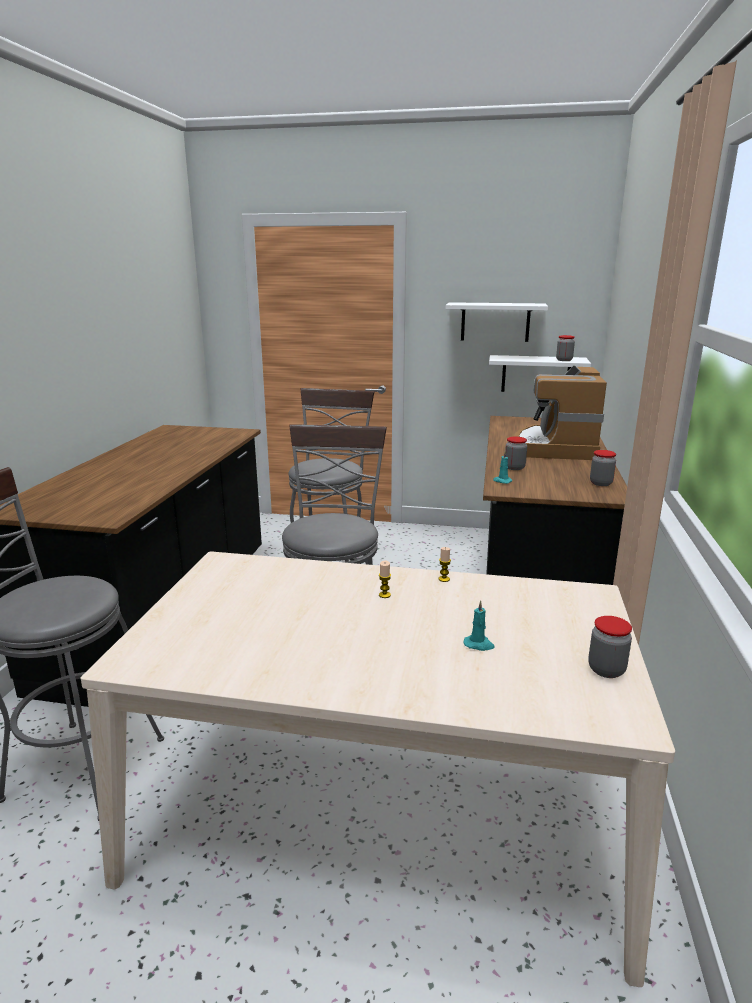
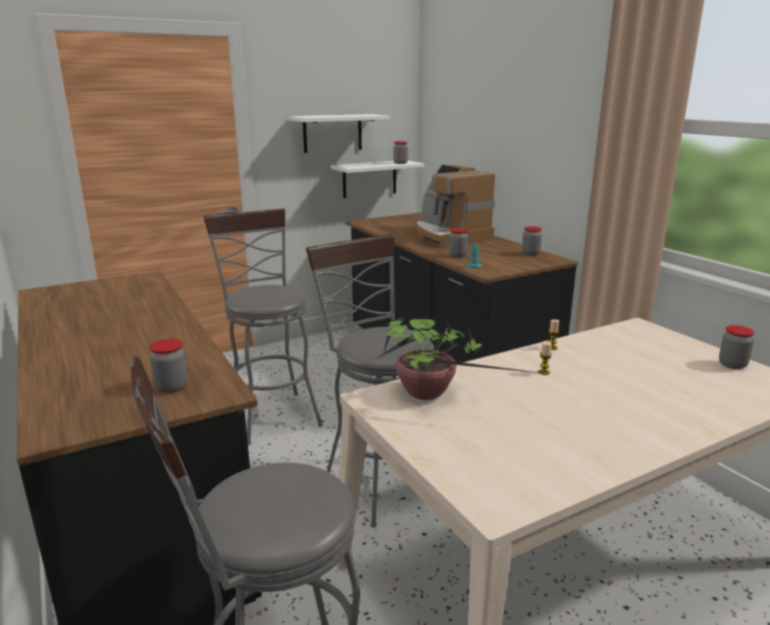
camera: 40 degrees left, 0 degrees up
turquoise candle [463,601,495,651] -> none
none -> jar [149,339,188,393]
none -> potted plant [374,318,547,400]

